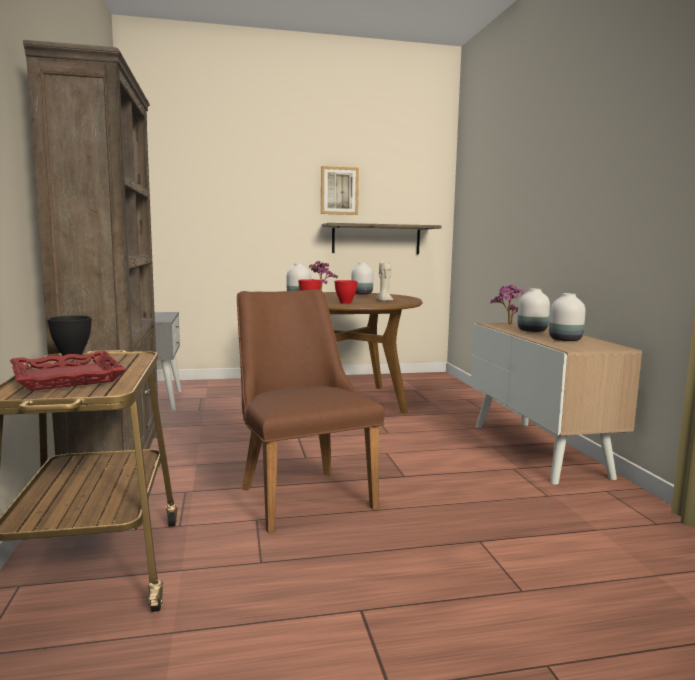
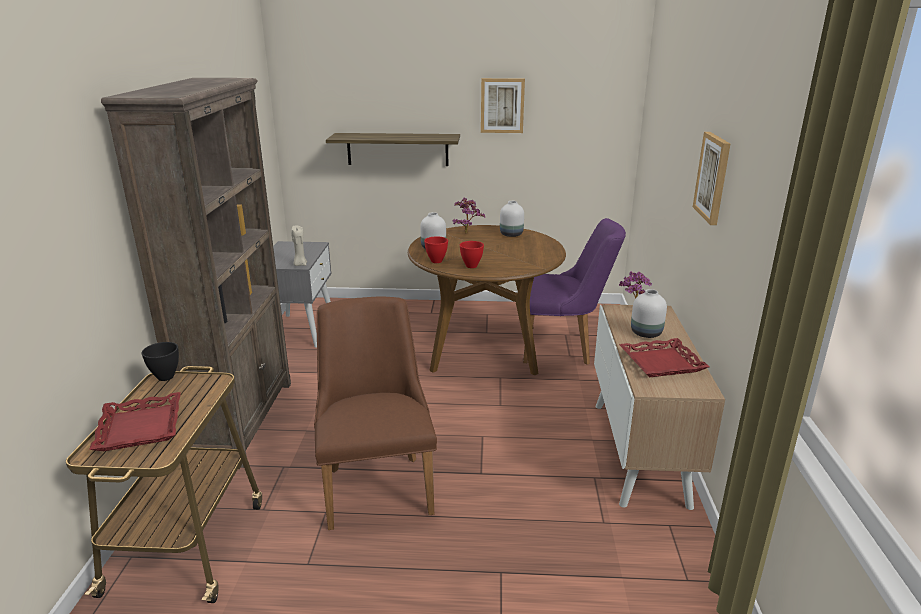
camera: 15 degrees right, 15 degrees up
shelf [322,223,442,254] -> shelf moved to [326,133,460,166]
beige candle [376,260,393,301] -> beige candle moved to [291,226,307,266]
white vase [549,293,586,341] -> red tray [619,338,710,377]
none -> purple chair [523,218,626,365]
none -> picture [693,132,730,225]

